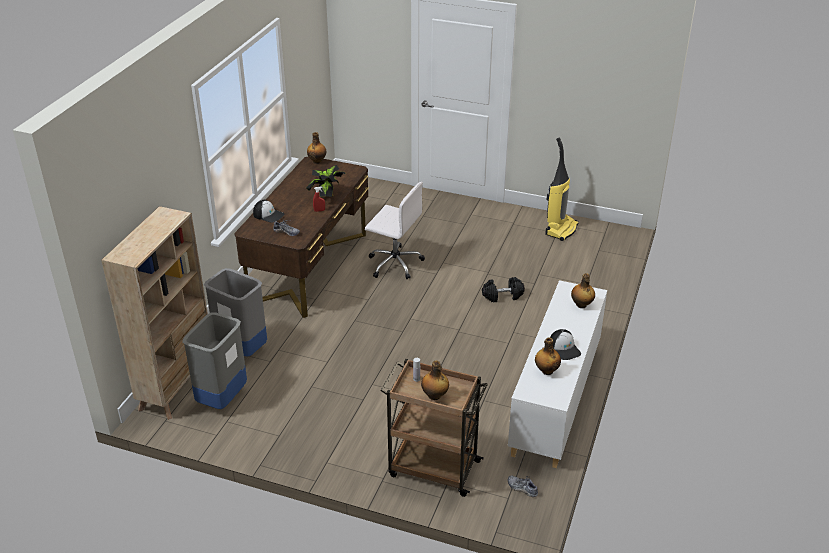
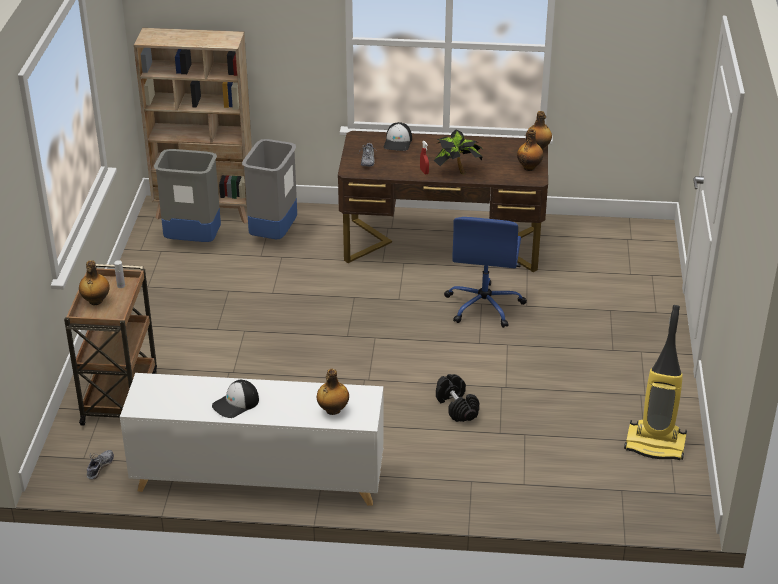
camera: 75 degrees right, 0 degrees up
white office chair [365,182,425,280] -> blue office chair [444,217,527,328]
bottle [535,337,561,375] -> bottle moved to [517,129,543,171]

